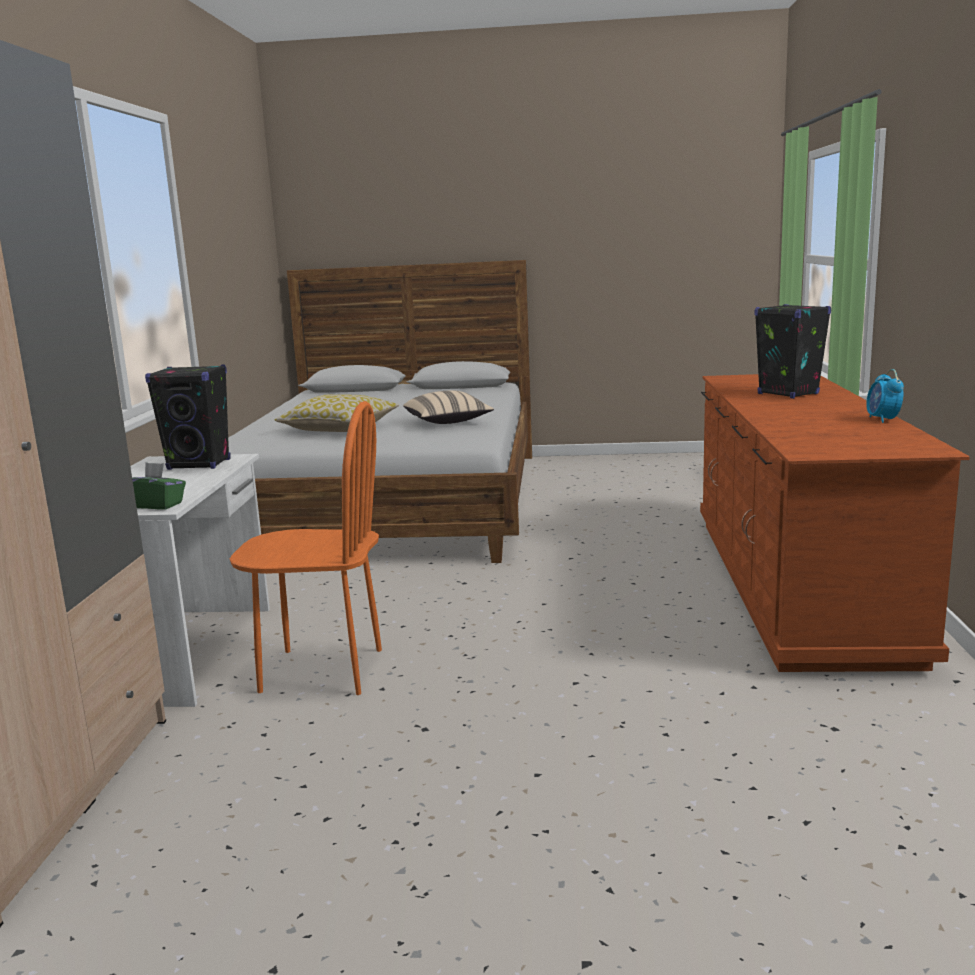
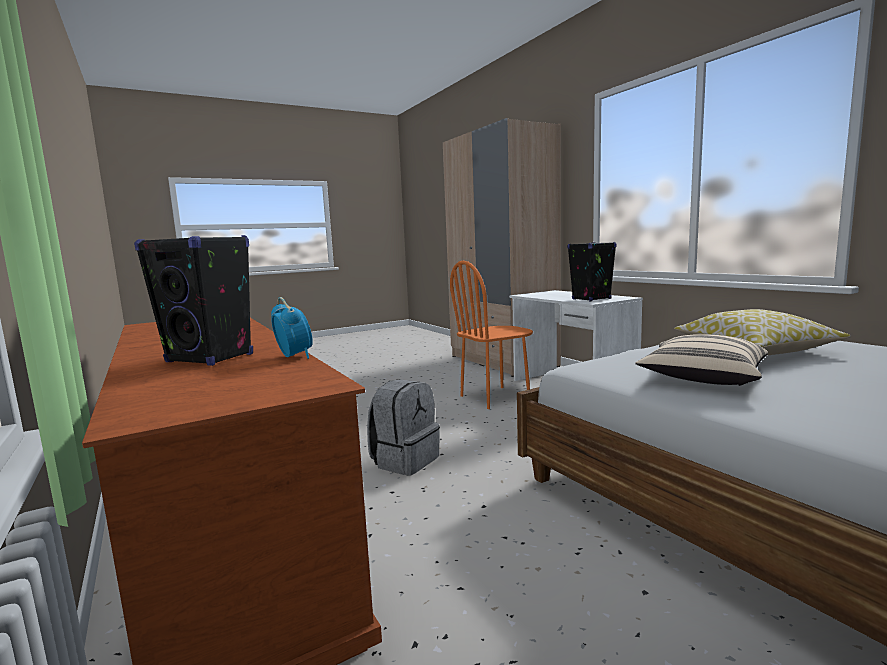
camera: 145 degrees right, 5 degrees down
green tissue box [132,463,186,510] -> none
alarm clock [866,369,904,423] -> alarm clock moved to [271,297,313,359]
none -> grey backpack [367,379,440,476]

